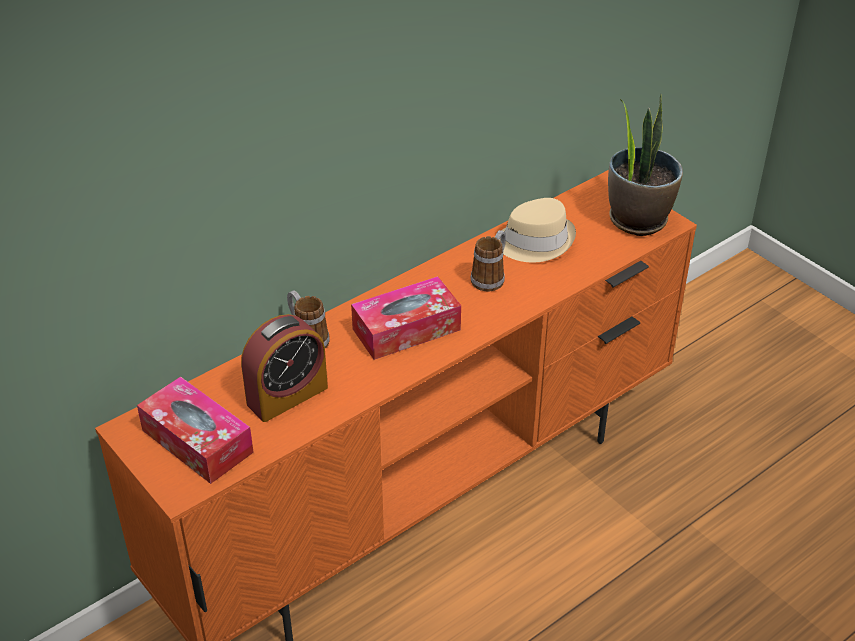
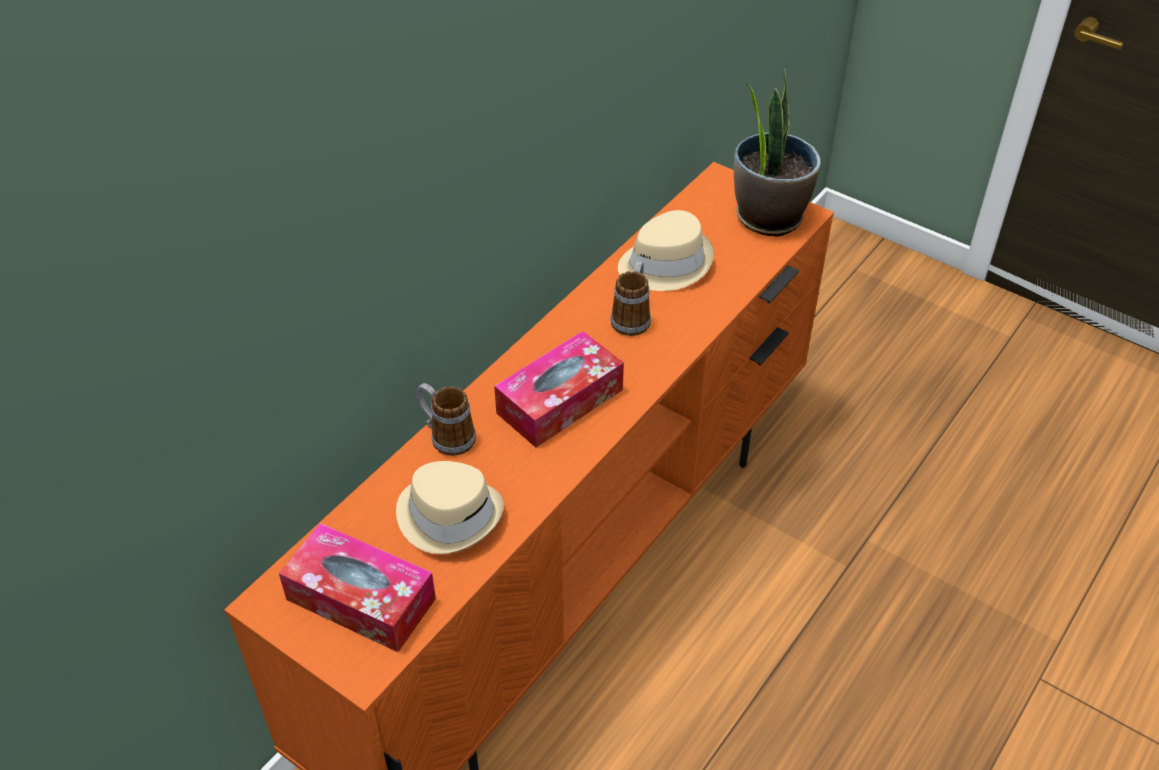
camera: 15 degrees left, 5 degrees up
alarm clock [241,314,328,422] -> beige hat [396,461,504,554]

